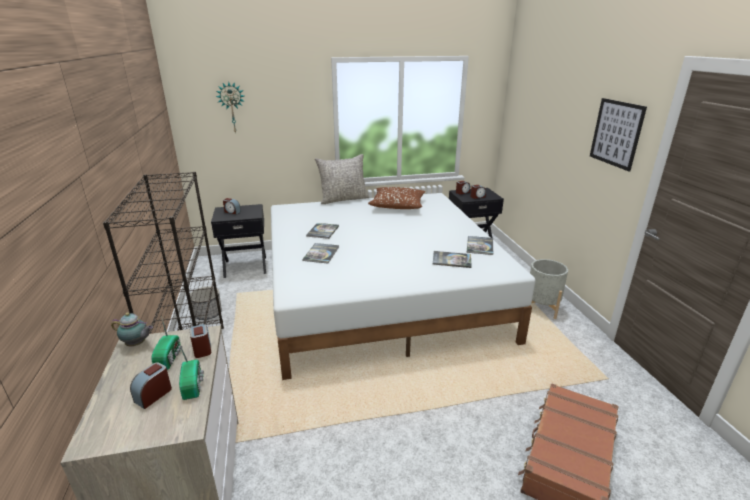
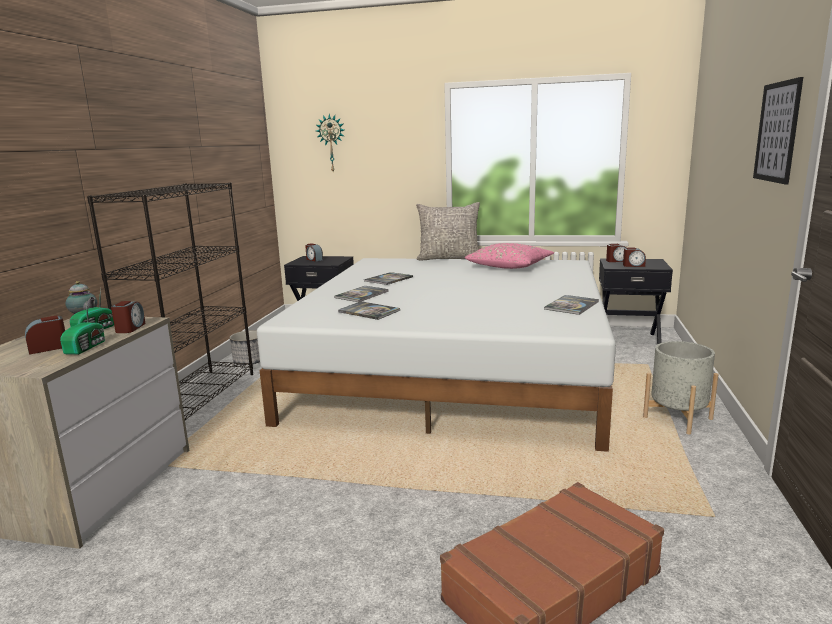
camera: 25 degrees right, 10 degrees down
brown pillow [368,187,425,209] -> pink pillow [465,243,554,269]
book [433,251,472,268] -> book moved to [338,301,400,320]

